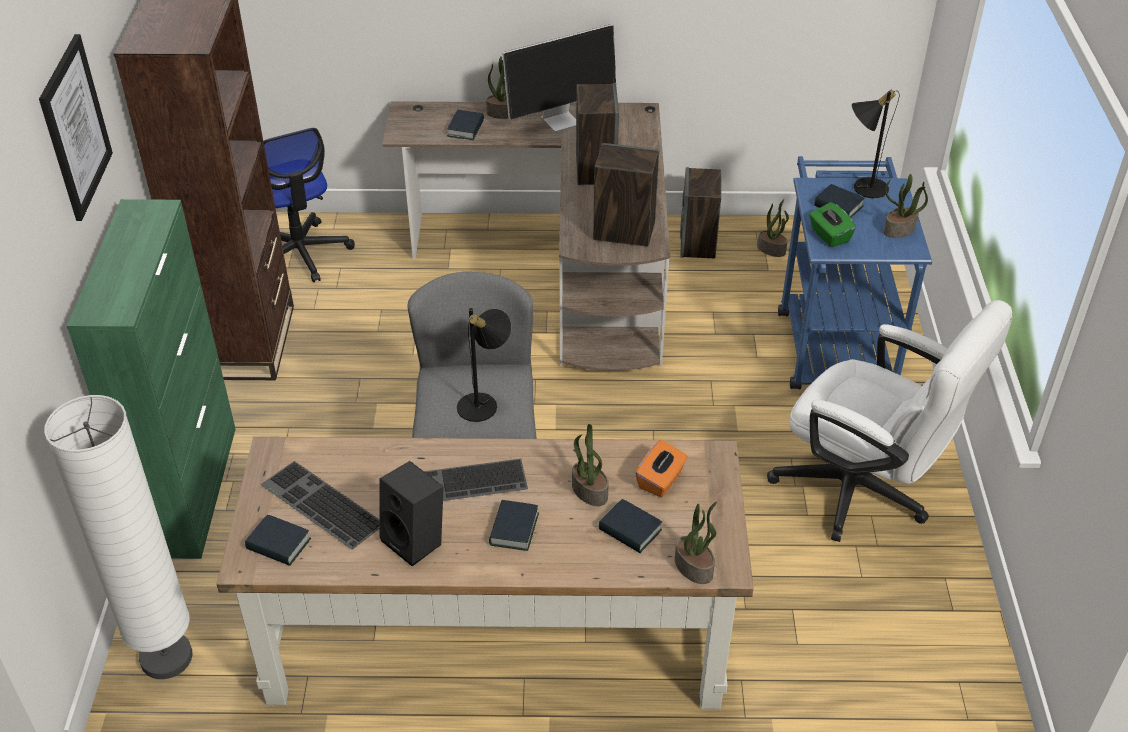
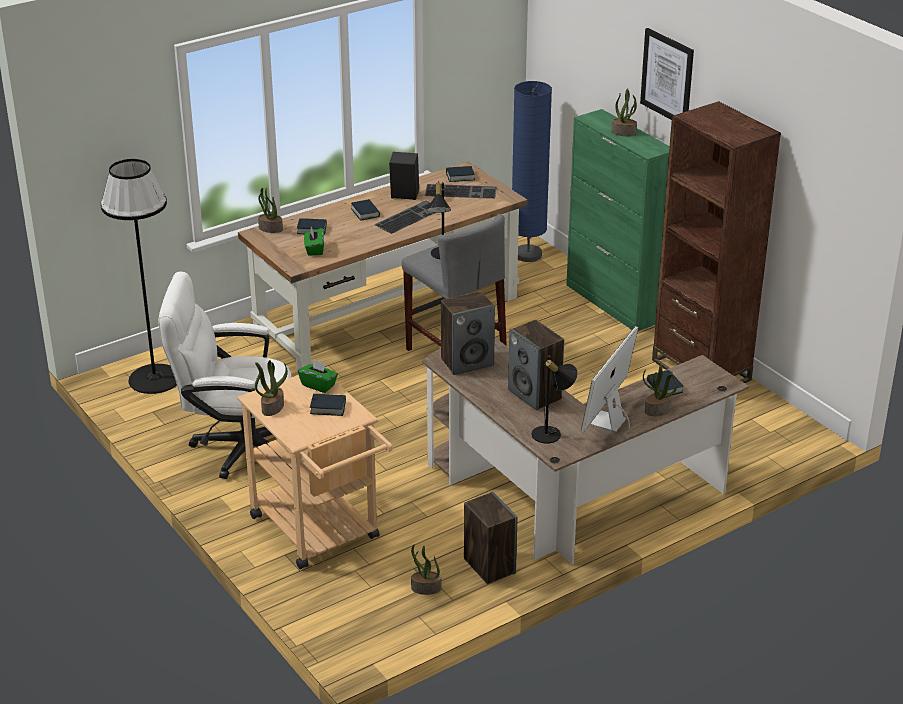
camera: 145 degrees right, 10 degrees down
white floor lamp [44,395,192,679] -> blue floor lamp [512,81,552,262]
office chair [263,128,355,283] -> none
potted plant [572,424,609,506] -> potted plant moved to [611,88,637,136]
orange tissue box [635,439,688,497] -> green tissue box [304,227,324,255]
blue cart [778,156,932,389] -> beige cart [237,375,393,569]
black table lamp [852,90,900,198] -> black table lamp moved to [532,356,578,444]
none -> black floor lamp [101,159,177,394]

